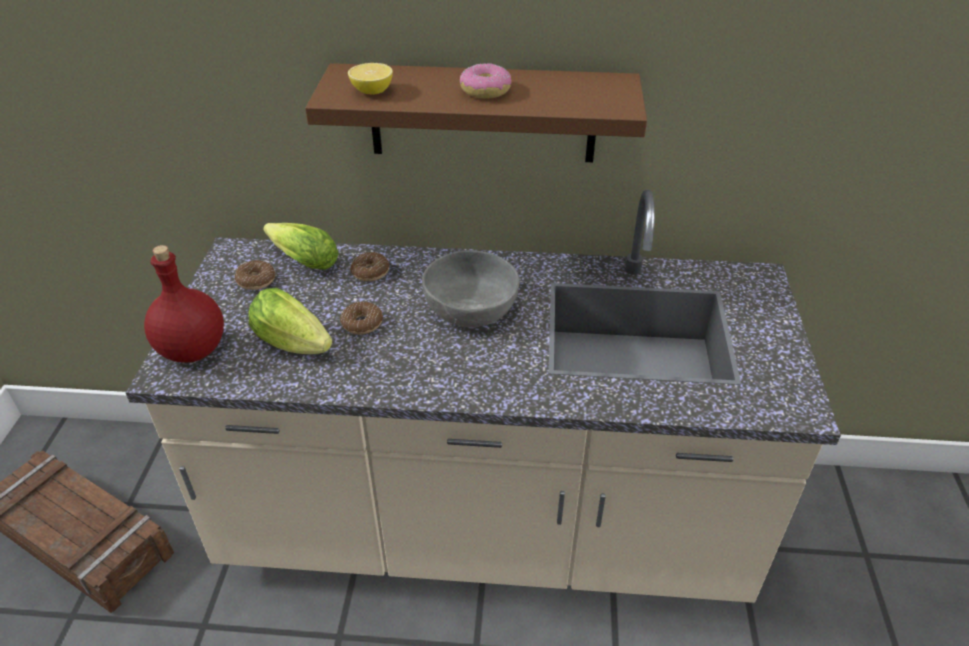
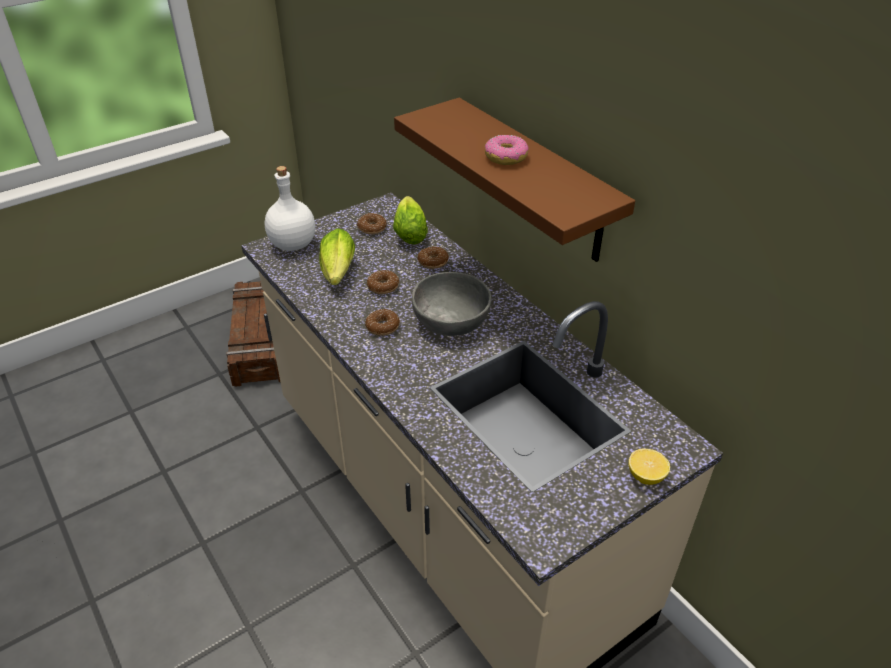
camera: 50 degrees right, 0 degrees up
red bottle [144,245,224,363] -> white bottle [265,166,315,251]
lemon [348,63,393,95] -> lemon moved to [628,449,670,485]
none -> donut [365,309,400,336]

